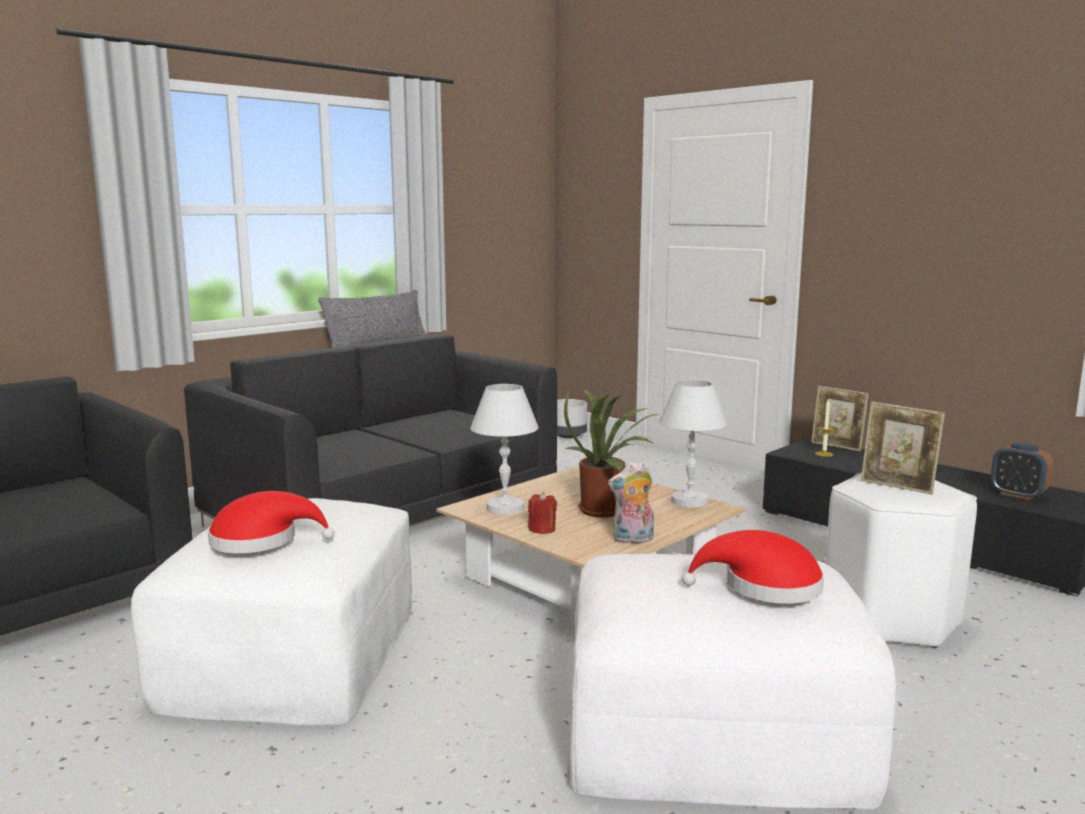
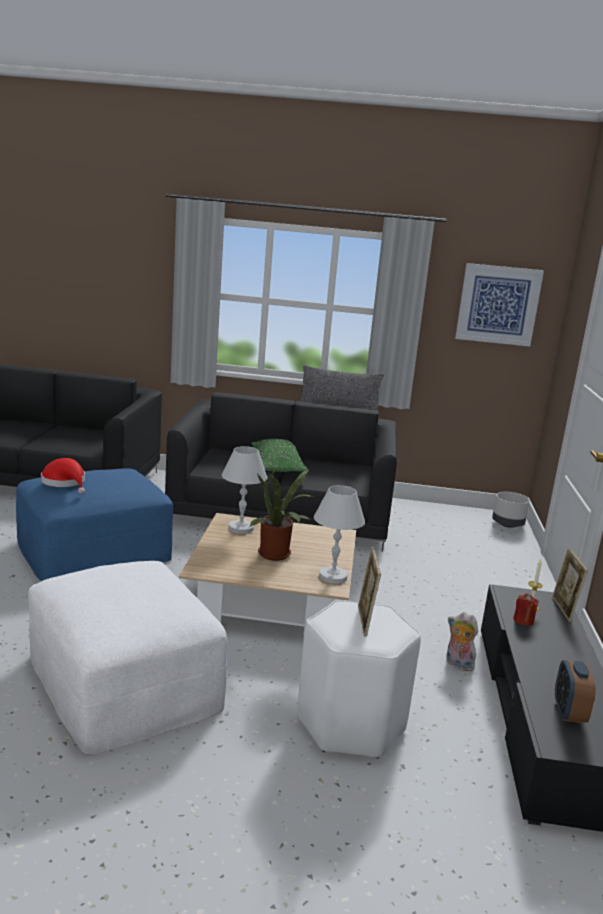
camera: 50 degrees right, 5 degrees up
white ottoman [131,498,412,726] -> blue ottoman [16,469,173,581]
red candle [528,492,557,534] -> red candle moved to [513,594,539,626]
plush toy [608,461,654,544] -> plush toy moved to [447,612,478,671]
red hat [682,530,824,604] -> none
none -> green pillow [251,439,309,473]
none -> picture [455,263,544,346]

